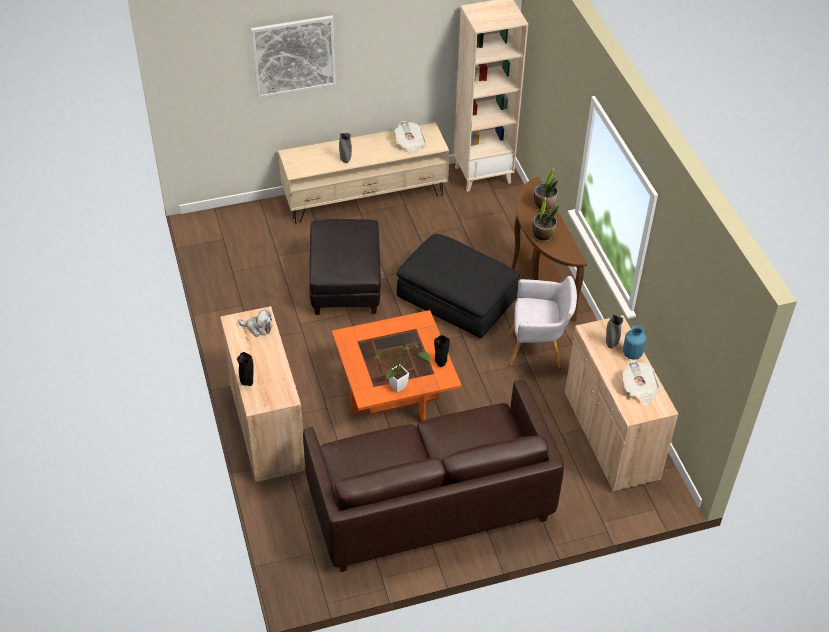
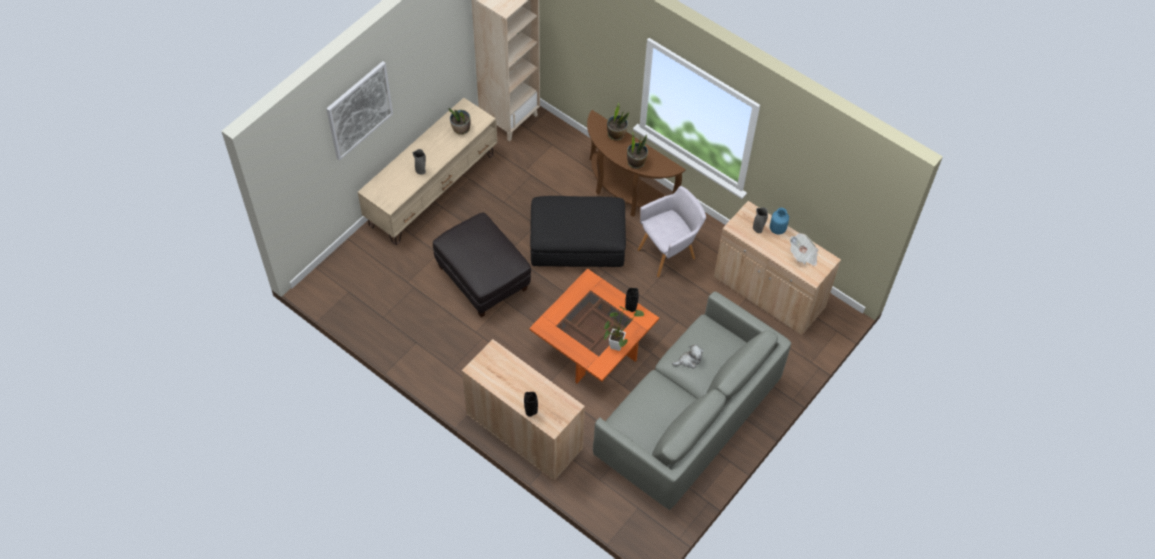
camera: 35 degrees left, 10 degrees up
plush toy [238,309,272,337] -> plush toy moved to [672,344,704,369]
brown sofa [303,380,564,572] -> grey sofa [593,291,791,510]
newspaper [395,121,426,155] -> potted plant [449,108,470,135]

